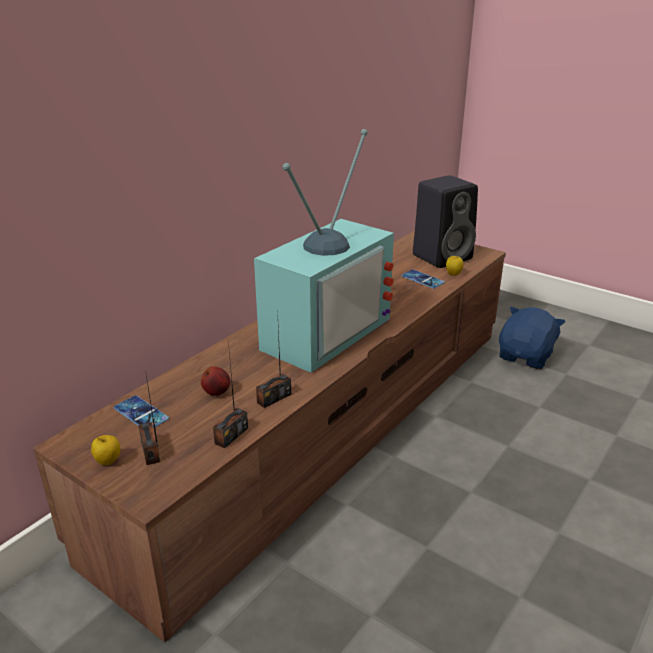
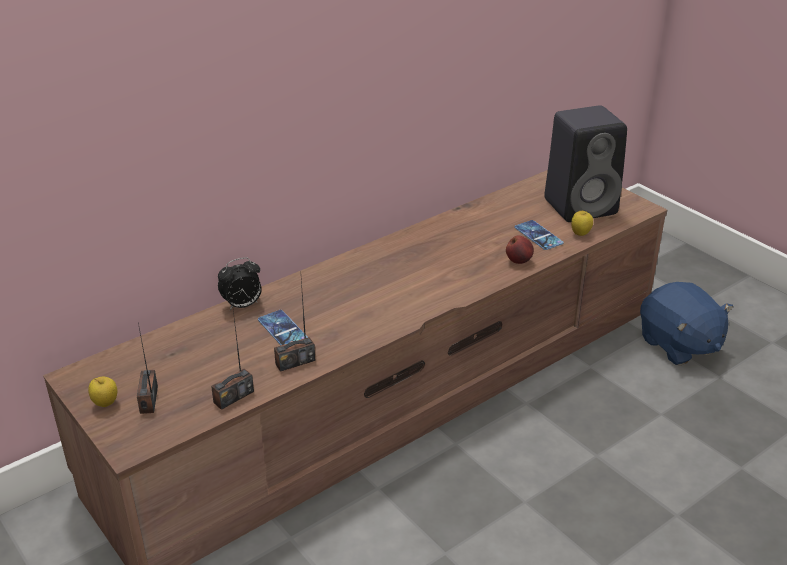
camera: 15 degrees right, 5 degrees up
phone [114,395,169,428] -> phone moved to [258,310,308,345]
apple [201,366,230,396] -> apple moved to [506,235,534,264]
television [254,129,394,373] -> none
blue plush toy [499,307,565,369] -> blue plush toy turned 105 degrees clockwise [640,282,733,365]
none -> alarm clock [218,257,262,310]

